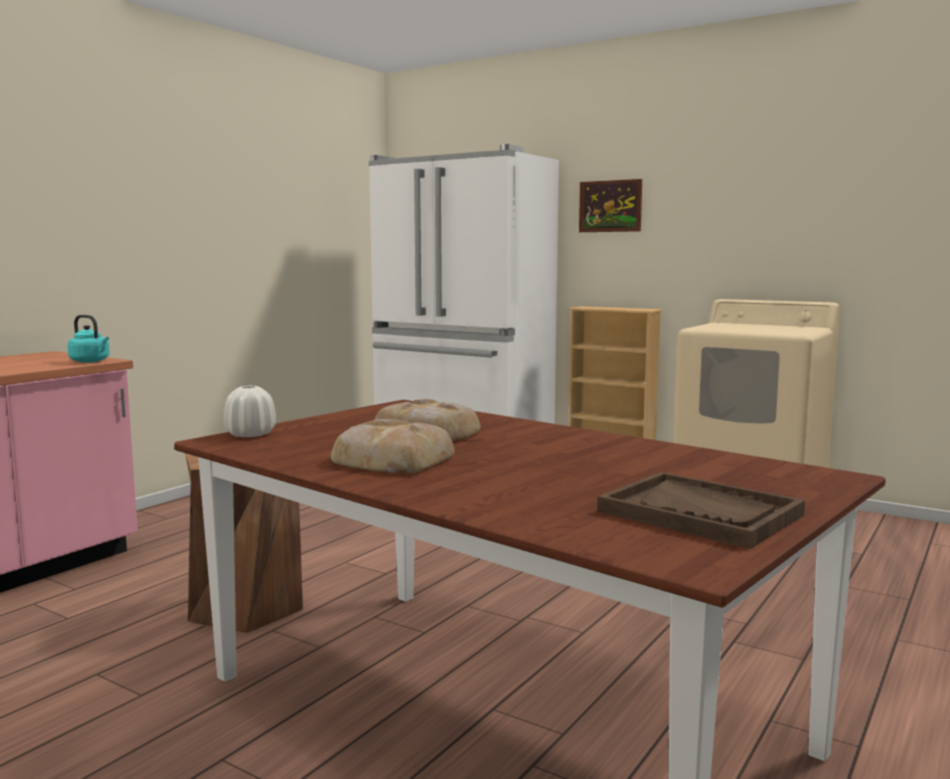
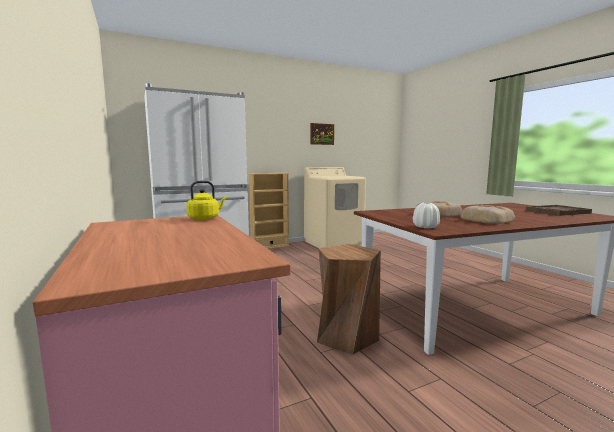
camera: 60 degrees left, 0 degrees up
turquoise kettle [68,315,109,363] -> yellow kettle [186,181,227,220]
picture [579,179,642,232] -> picture moved to [310,123,334,145]

